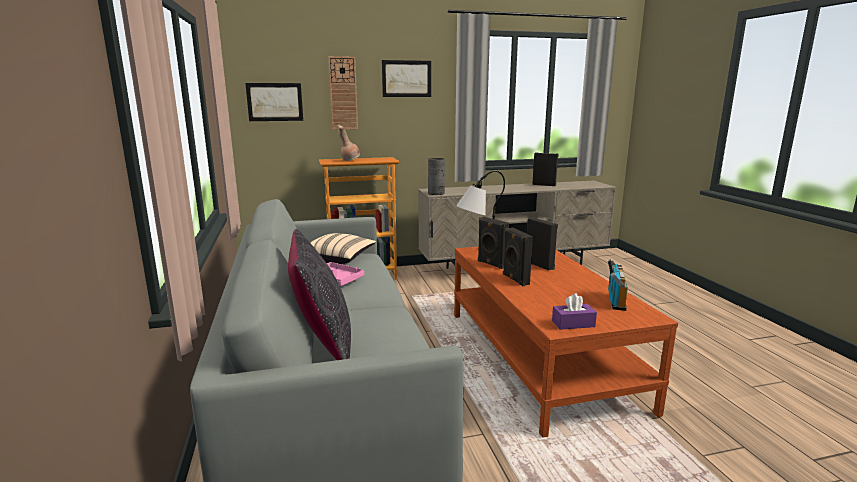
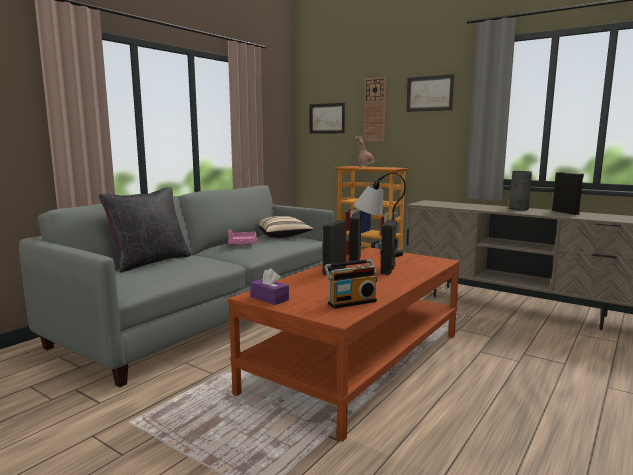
camera: 50 degrees right, 5 degrees down
grey vase [428,158,445,195] -> grey vase moved to [509,171,532,211]

